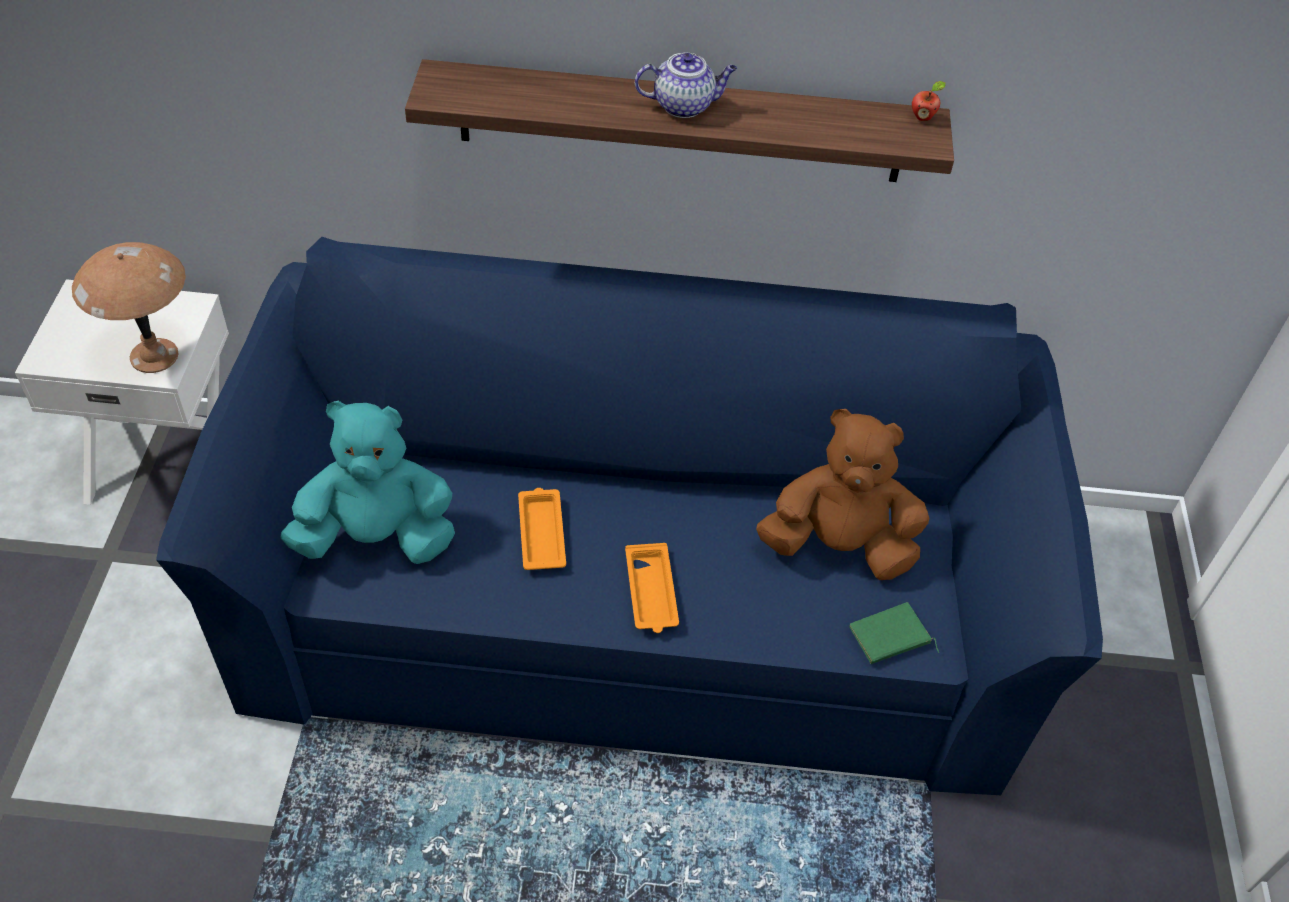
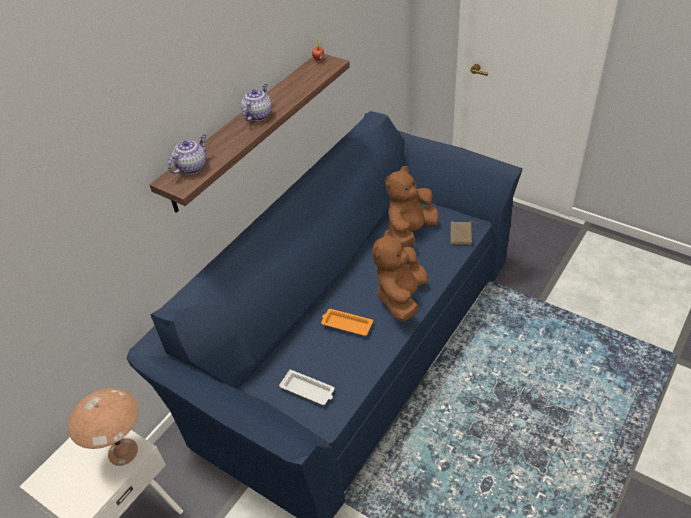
camera: 55 degrees left, 5 degrees down
turquoise plush toy [281,401,455,564] -> white tray [279,369,335,405]
orange tray [625,543,679,633] -> brown plush toy [372,230,428,322]
green book [849,602,939,664] -> brown book [451,221,477,245]
none -> teapot [168,134,206,174]

